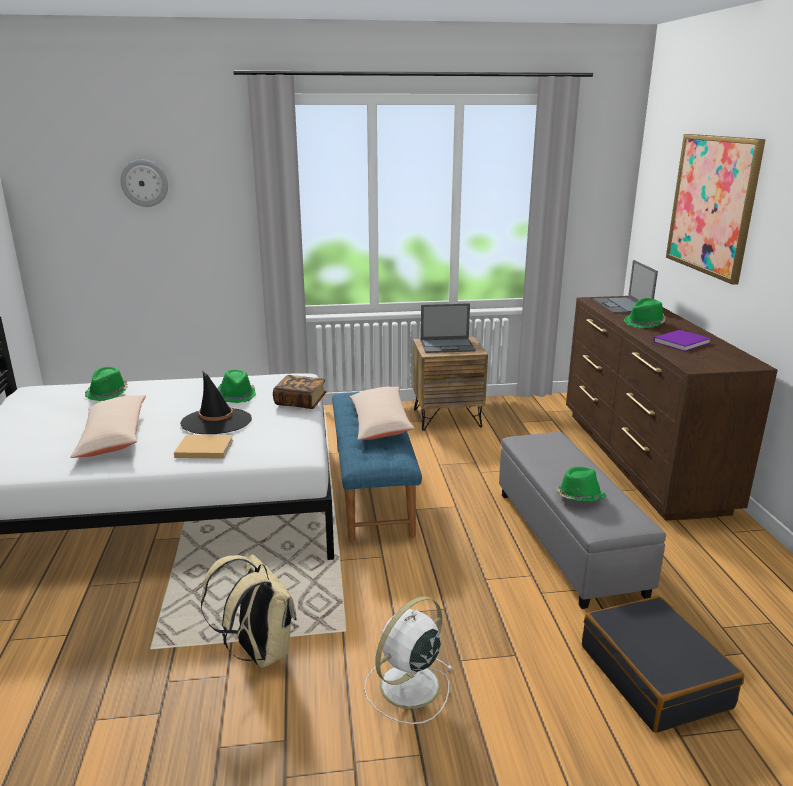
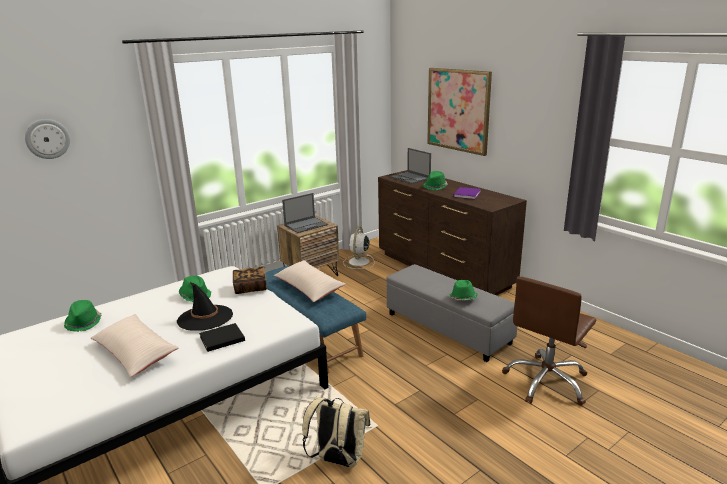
camera: 30 degrees left, 0 degrees up
beige book [174,435,234,459] -> black book [199,323,245,352]
white fan [364,596,453,724] -> white fan moved to [343,227,375,269]
black suitcase [582,596,744,733] -> brown office chair [502,276,596,405]

